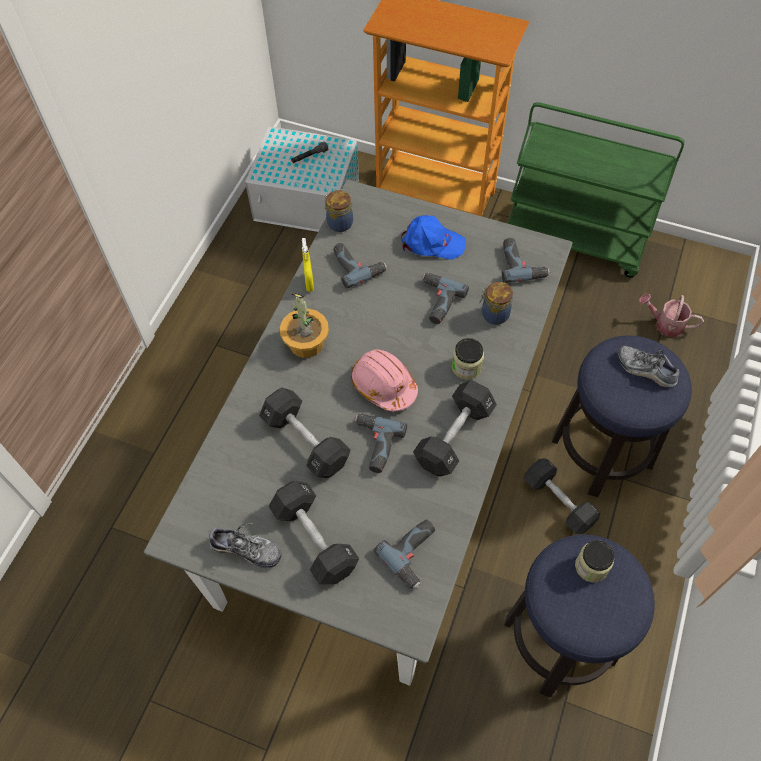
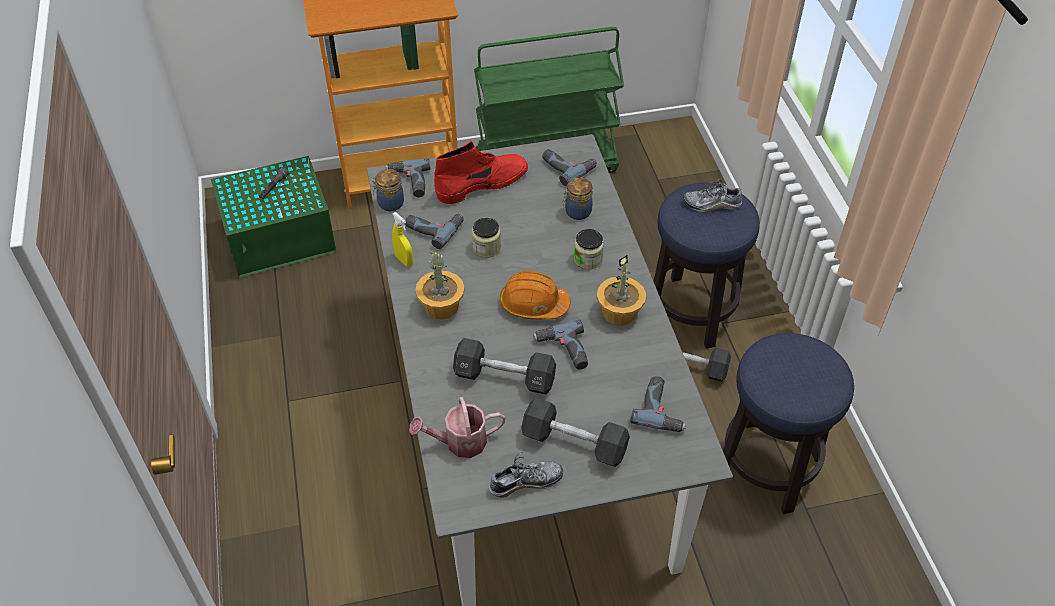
camera: 35 degrees left, 10 degrees down
white storage box [245,126,359,232] -> green storage box [211,156,336,278]
pink hard hat [351,349,418,412] -> orange hard hat [500,271,571,320]
blue cap [401,215,466,260] -> red boot [434,140,528,204]
black dumbbell [413,380,497,476] -> potted plant [597,255,646,326]
power drill [422,273,469,324] -> power drill moved to [385,158,430,197]
jar [575,540,614,582] -> jar moved to [472,218,501,258]
watering can [639,294,704,337] -> watering can moved to [409,397,505,458]

